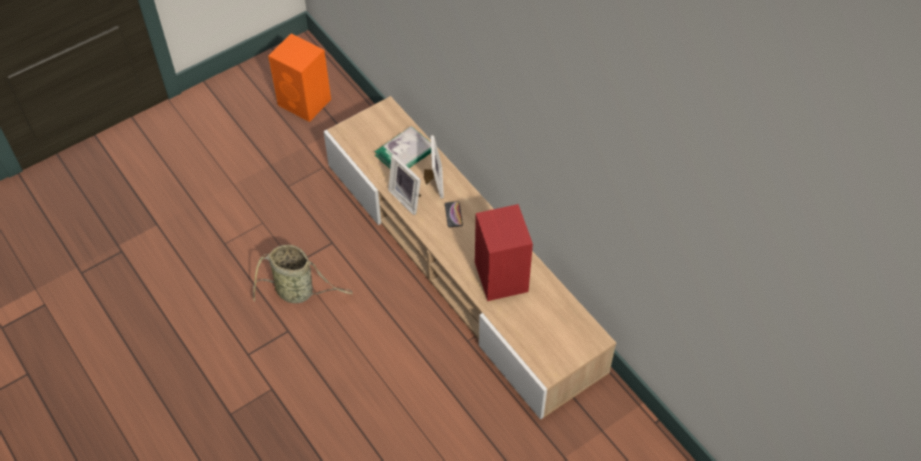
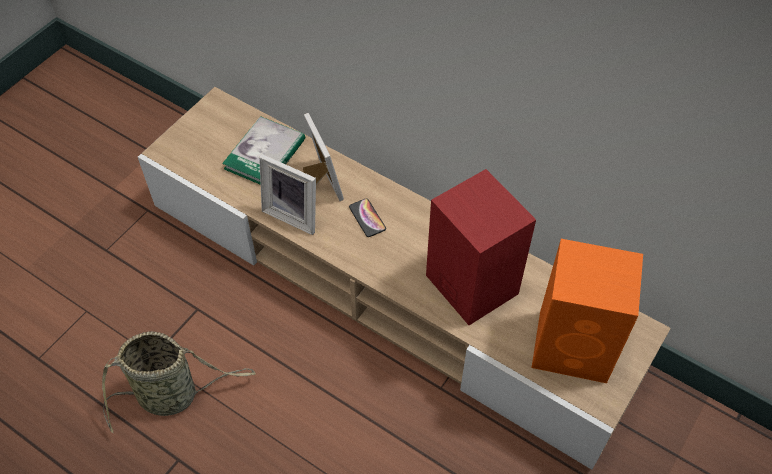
camera: 20 degrees left, 0 degrees up
orange speaker [268,33,331,122] -> orange speaker moved to [532,239,643,383]

